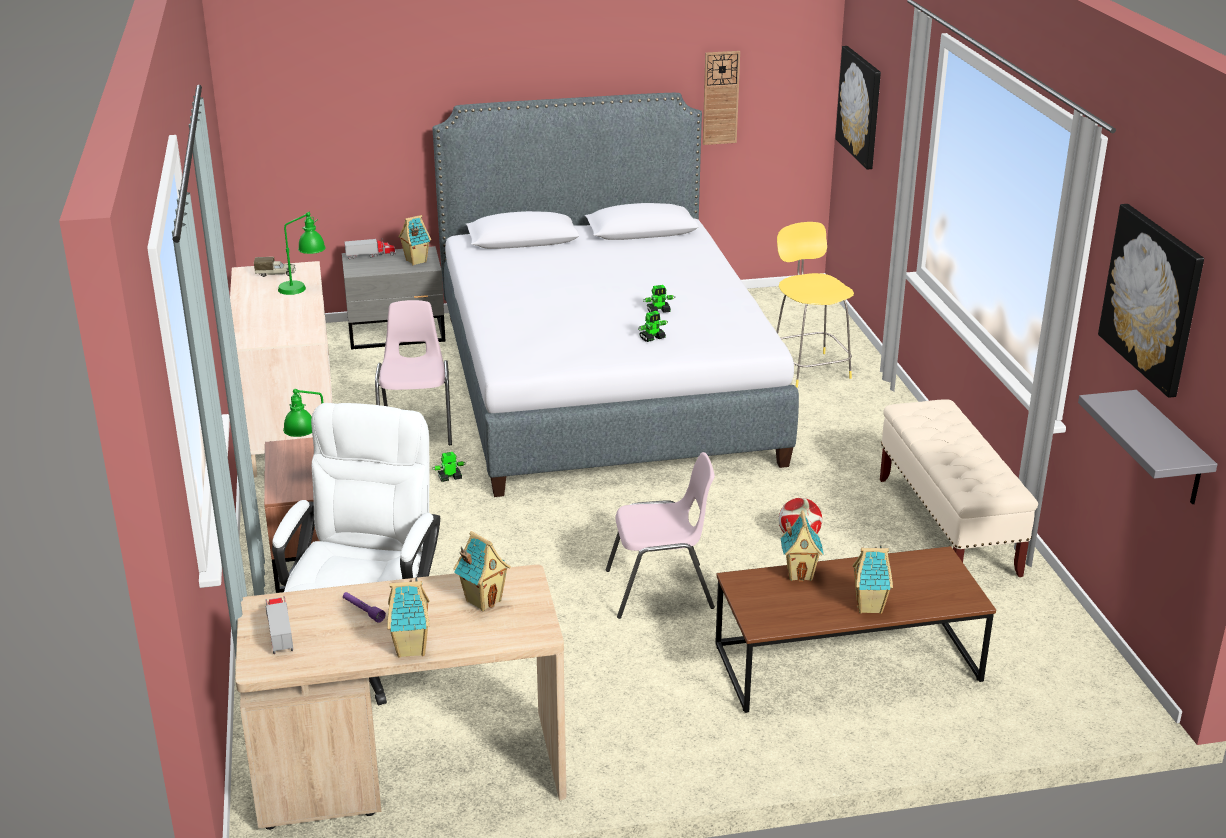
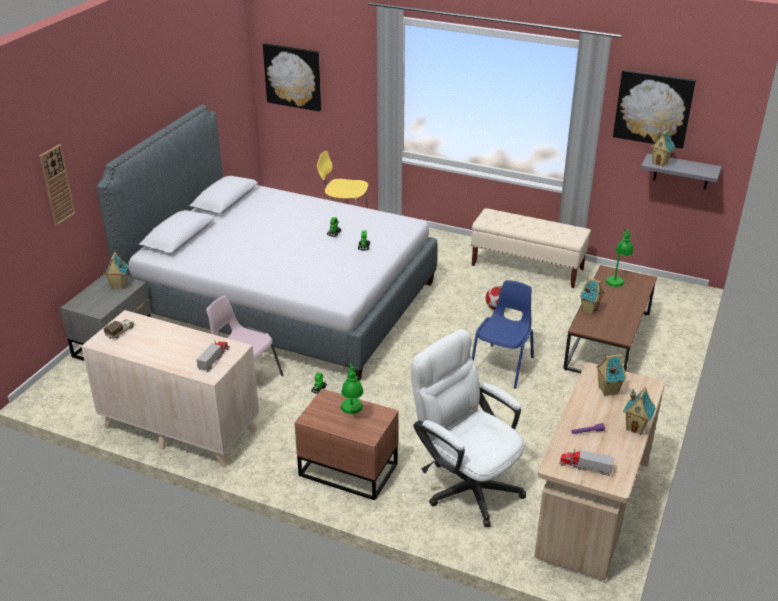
camera: 55 degrees left, 5 degrees up
green table lamp [278,211,326,295] -> green table lamp moved to [606,229,633,287]
toy truck [344,238,396,259] -> toy truck moved to [197,340,230,372]
pink chair [606,452,715,619] -> blue chair [472,280,534,389]
wall clock [703,51,740,145] -> wall clock moved to [39,144,76,226]
toy house [852,545,893,614] -> toy house moved to [650,129,675,167]

